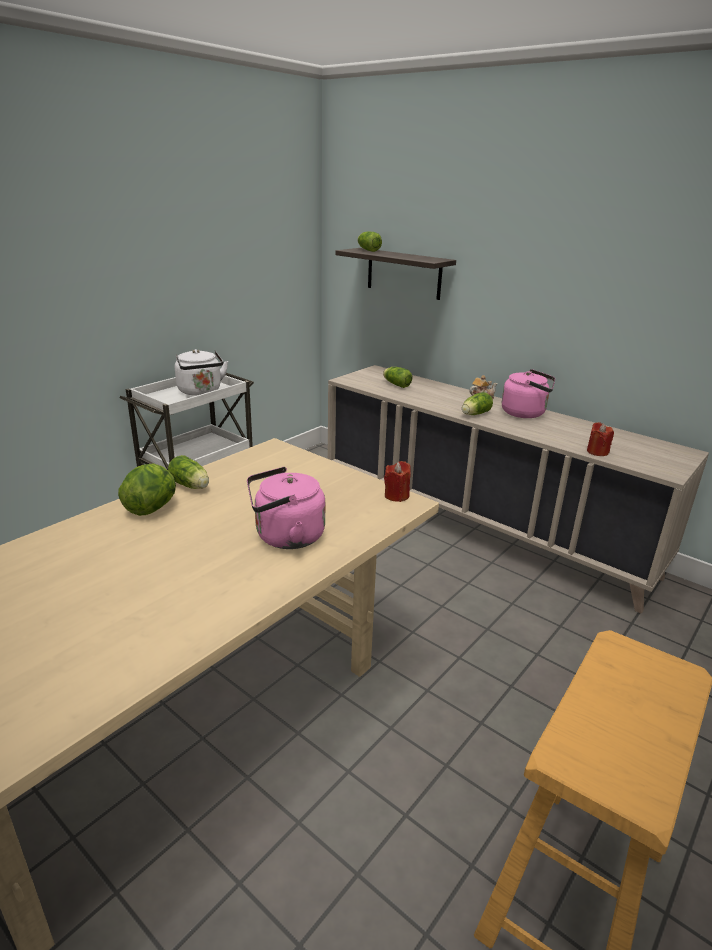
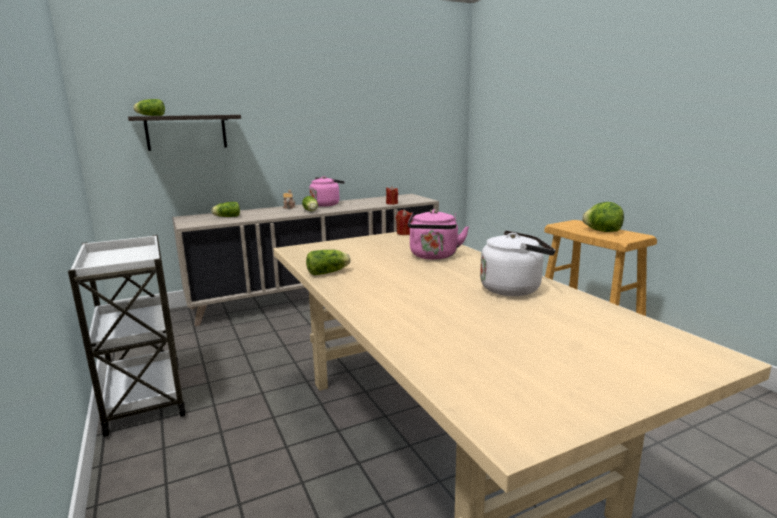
camera: 65 degrees left, 10 degrees down
lettuce [118,464,176,516] -> lettuce moved to [582,202,624,232]
white kettle [175,349,228,396] -> white kettle moved to [480,230,555,296]

